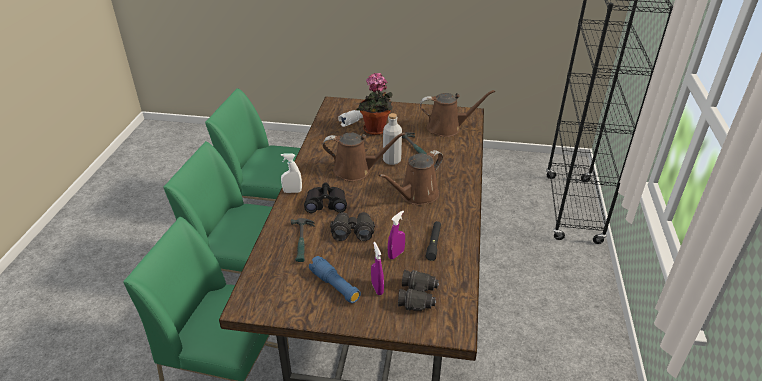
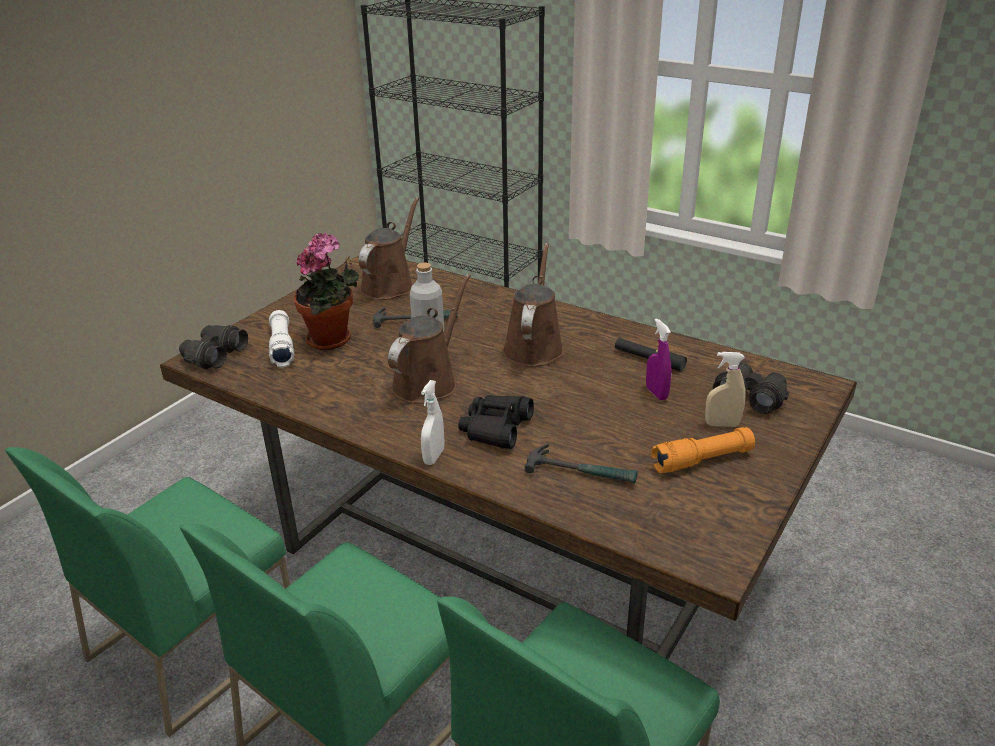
camera: 65 degrees left, 5 degrees down
blue flashlight [309,256,361,303] -> orange flashlight [651,427,755,473]
black binoculars [330,212,375,241] -> black binoculars moved to [179,325,248,369]
purple spray bottle [371,242,384,295] -> beige spray bottle [705,352,746,427]
brown watering can [379,150,443,205] -> brown watering can turned 150 degrees counterclockwise [502,243,564,367]

